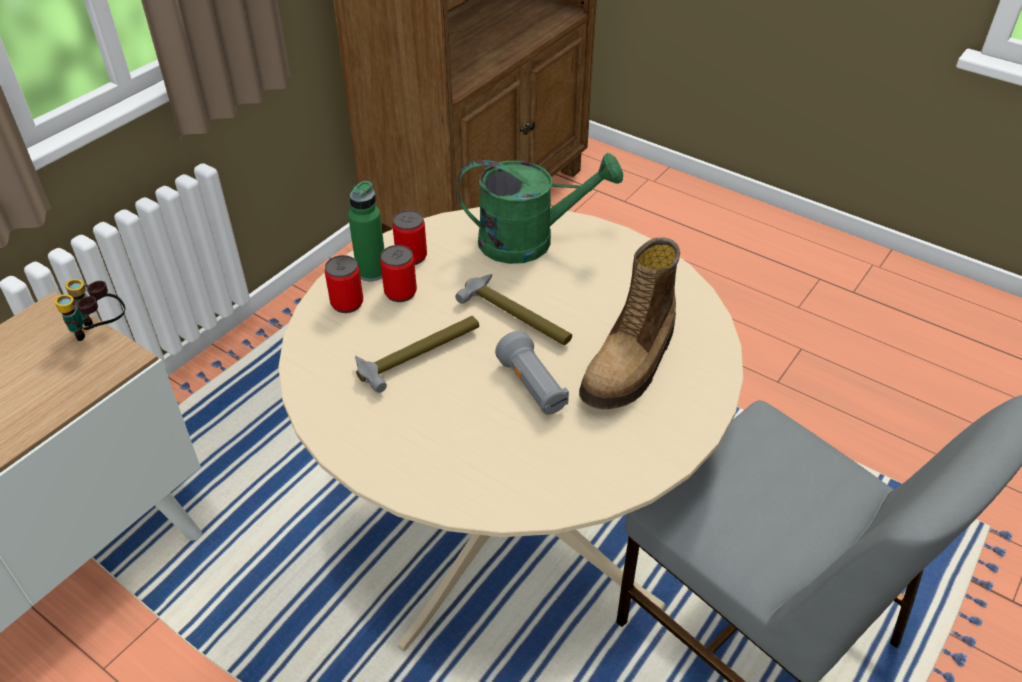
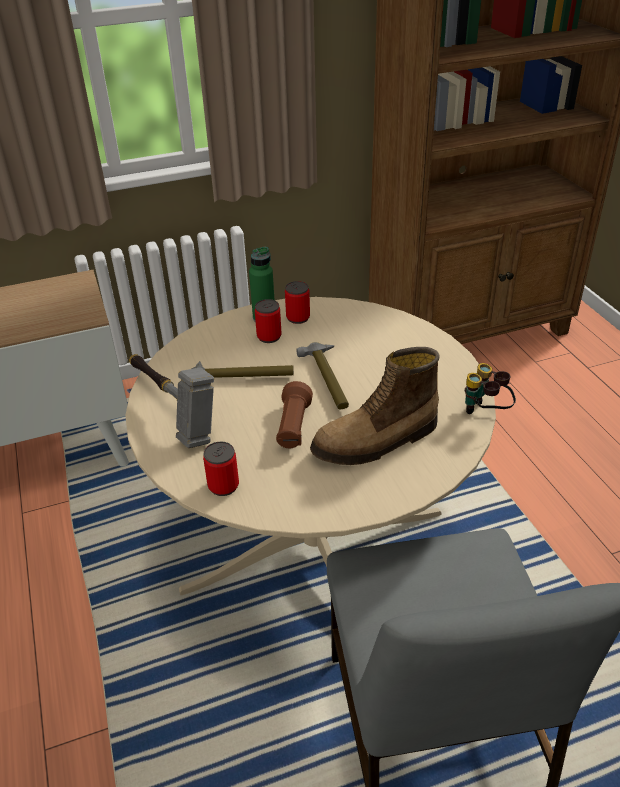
camera: 35 degrees right, 5 degrees down
binoculars [54,279,126,341] -> binoculars moved to [465,363,516,414]
can [325,255,363,313] -> can moved to [203,441,239,496]
green watering can [457,153,623,264] -> none
grey flashlight [495,331,569,415] -> brown flashlight [276,381,313,448]
none -> hammer [129,354,214,448]

